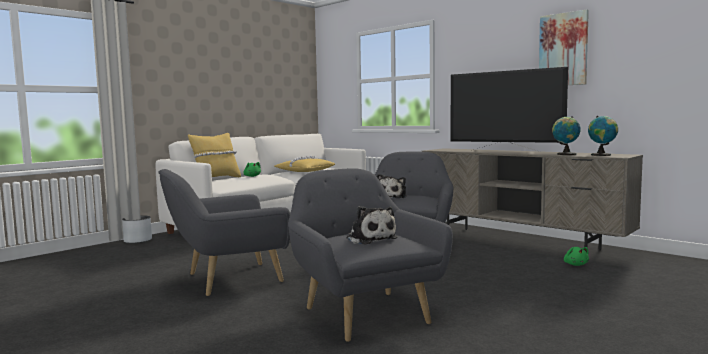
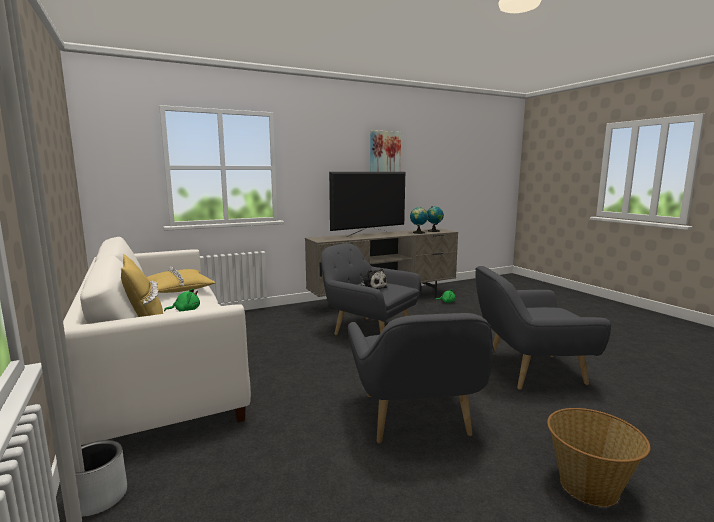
camera: 70 degrees left, 5 degrees up
plush toy [347,206,397,245] -> none
none -> basket [547,408,650,507]

